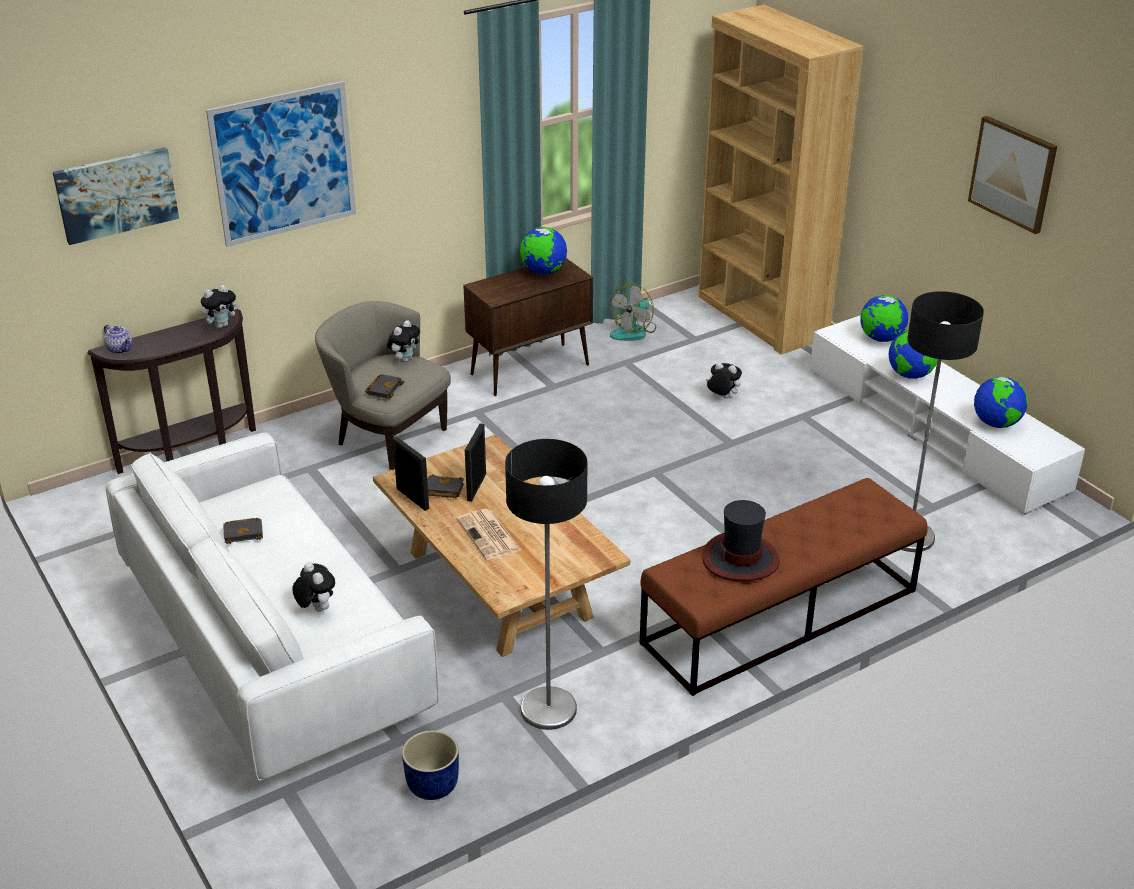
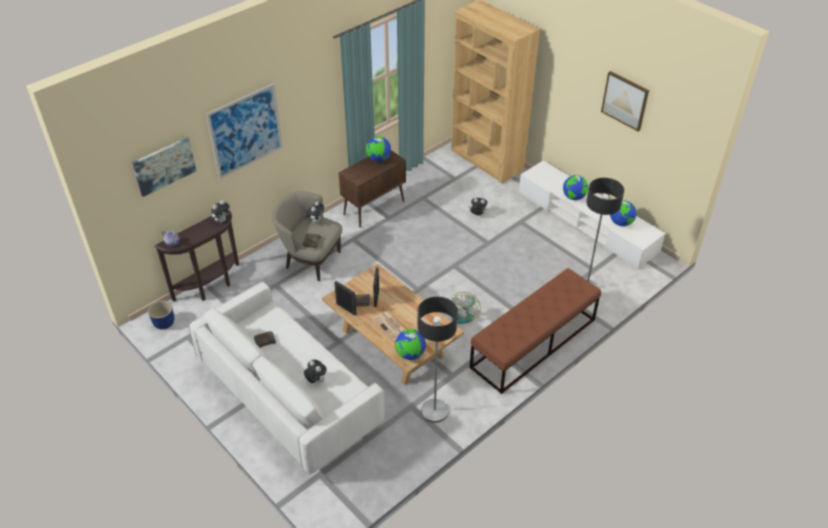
camera: 10 degrees left, 10 degrees up
blue planter [402,730,459,800] -> blue planter moved to [148,301,174,329]
fan [610,283,656,341] -> fan moved to [451,292,481,324]
hat [702,500,780,581] -> none
globe [860,295,908,342] -> globe moved to [395,329,426,360]

